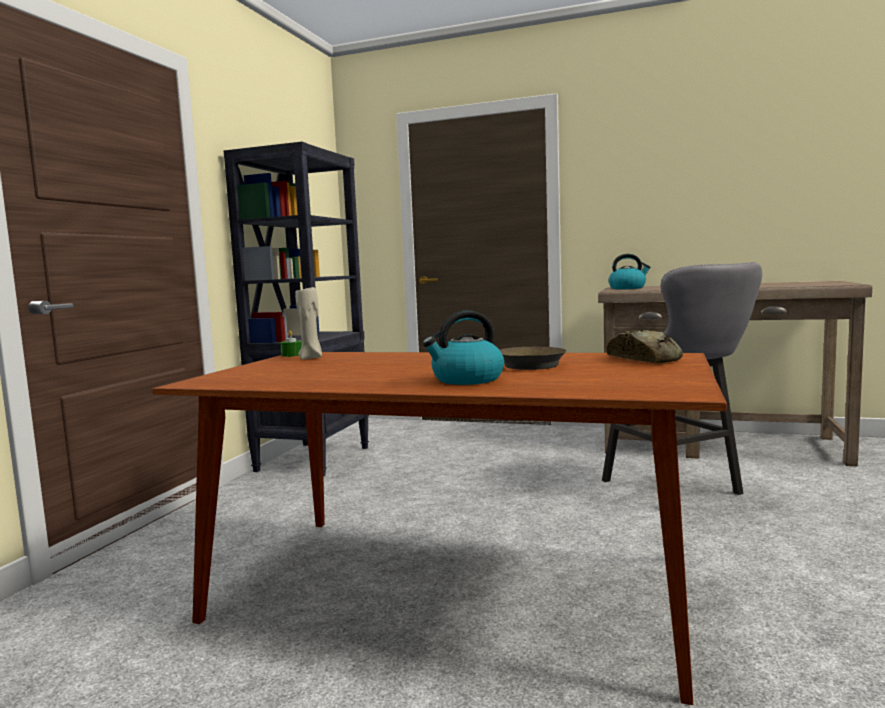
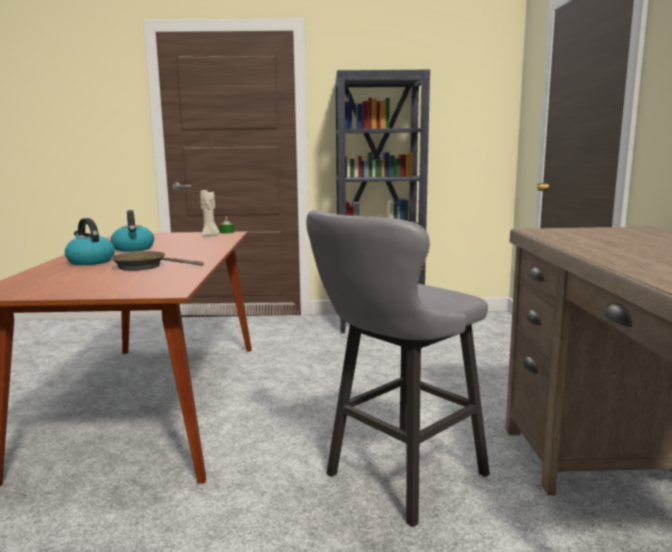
camera: 70 degrees right, 5 degrees up
bread [606,330,683,363] -> none
kettle [608,254,651,289] -> kettle moved to [111,210,154,252]

